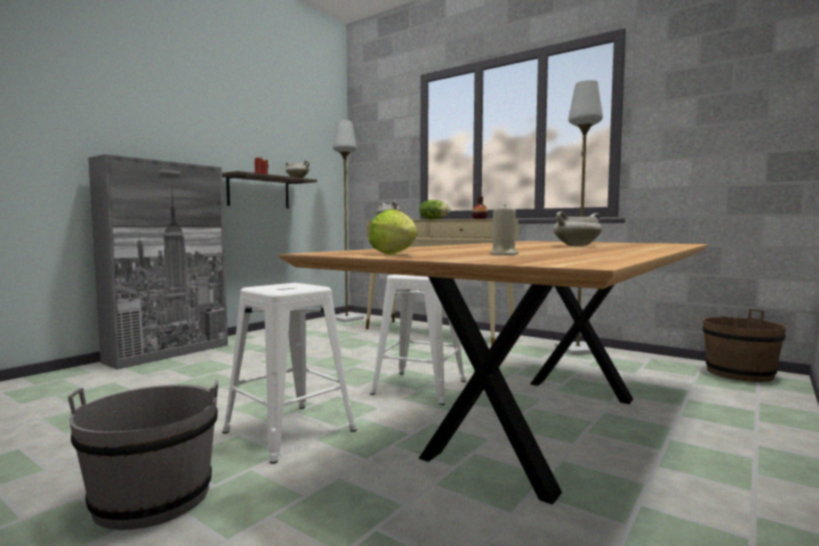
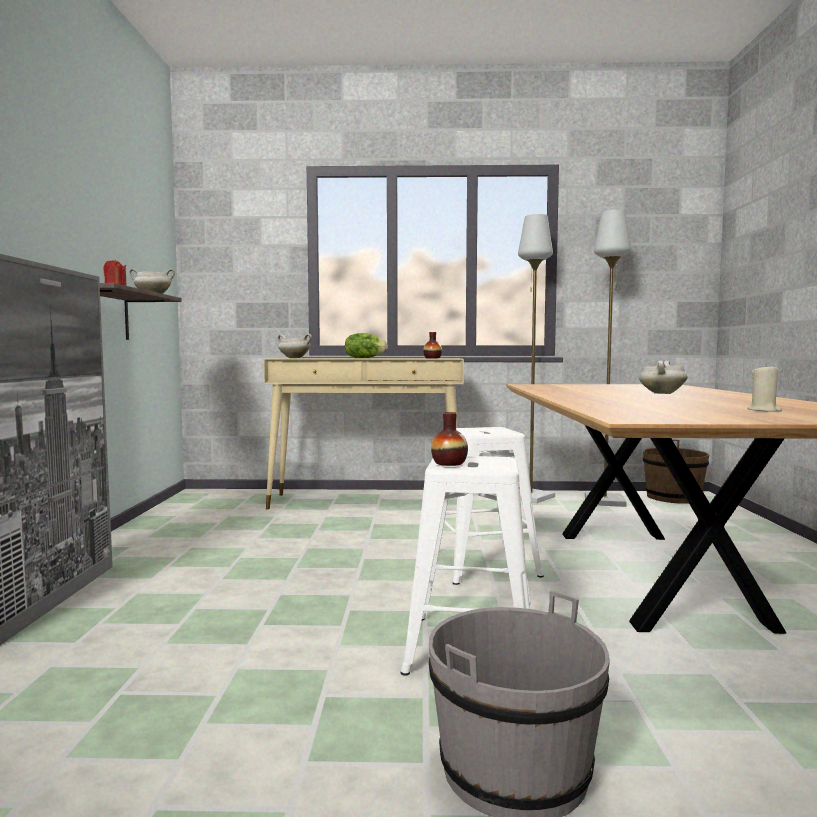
camera: 35 degrees left, 0 degrees up
grey floor lamp [333,120,364,322] -> grey floor lamp moved to [585,210,631,507]
lettuce [369,209,417,254] -> none
none -> vase [431,412,468,466]

